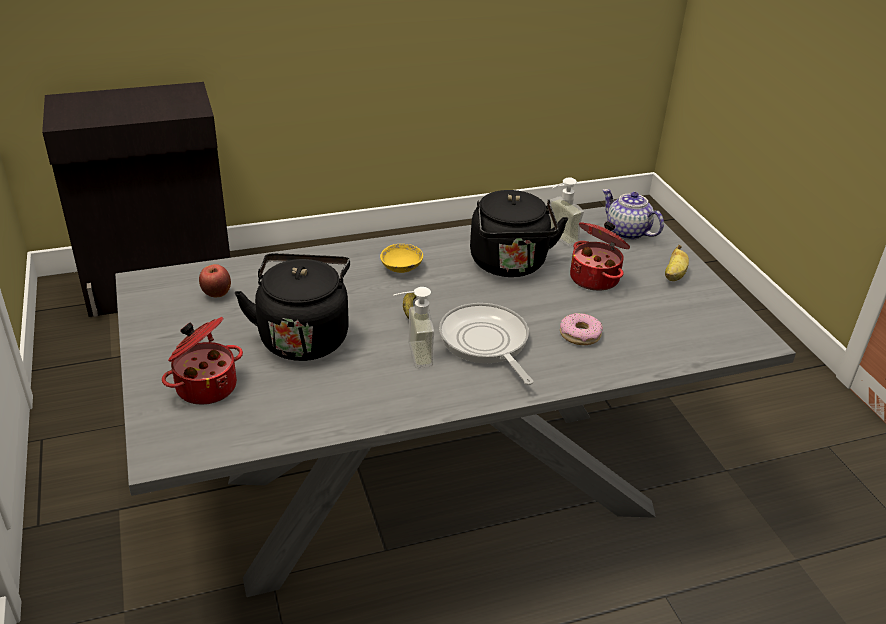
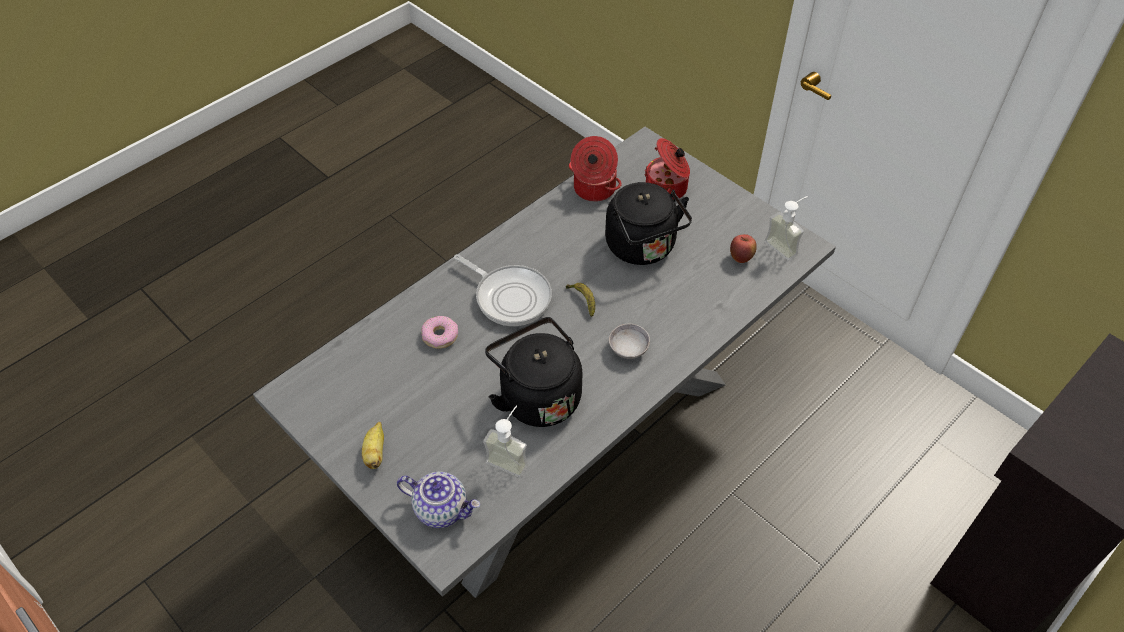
camera: 155 degrees right, 15 degrees up
yellow bowl [380,244,423,273] -> grey bowl [609,324,650,359]
soap dispenser [394,287,435,369] -> soap dispenser moved to [765,196,808,261]
cooking pot [570,221,630,291] -> cooking pot moved to [569,136,622,202]

